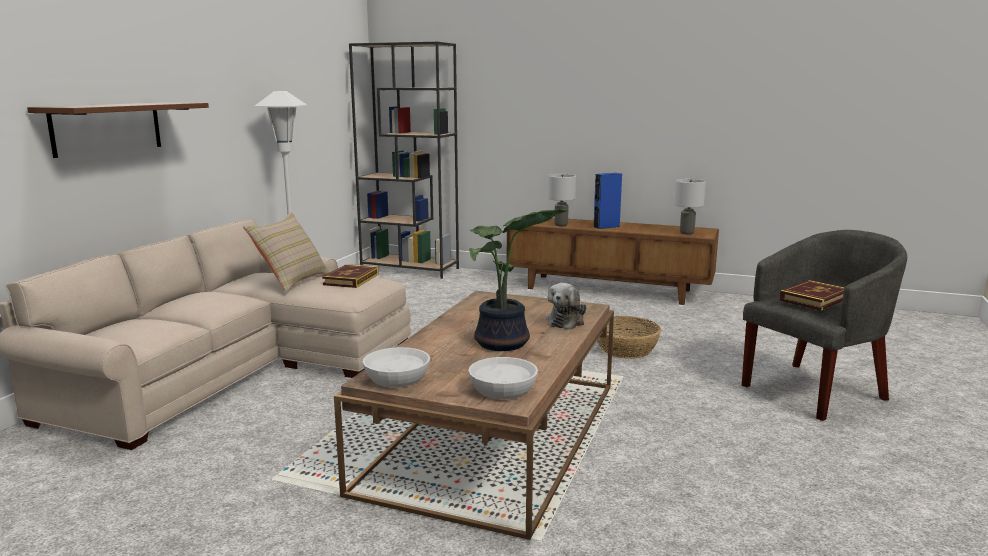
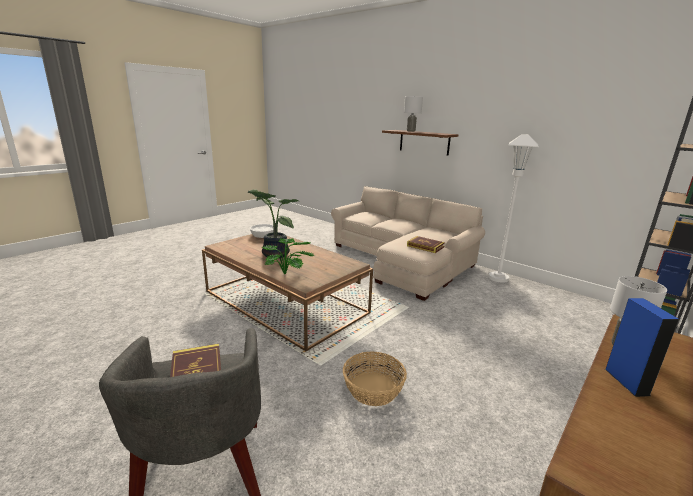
camera: 110 degrees right, 5 degrees up
beige pillow [243,212,330,292] -> none
white bowl [468,357,538,399] -> none
plush toy [547,283,587,330] -> potted plant [262,238,314,274]
white table lamp [674,179,706,235] -> white table lamp moved to [404,96,423,132]

